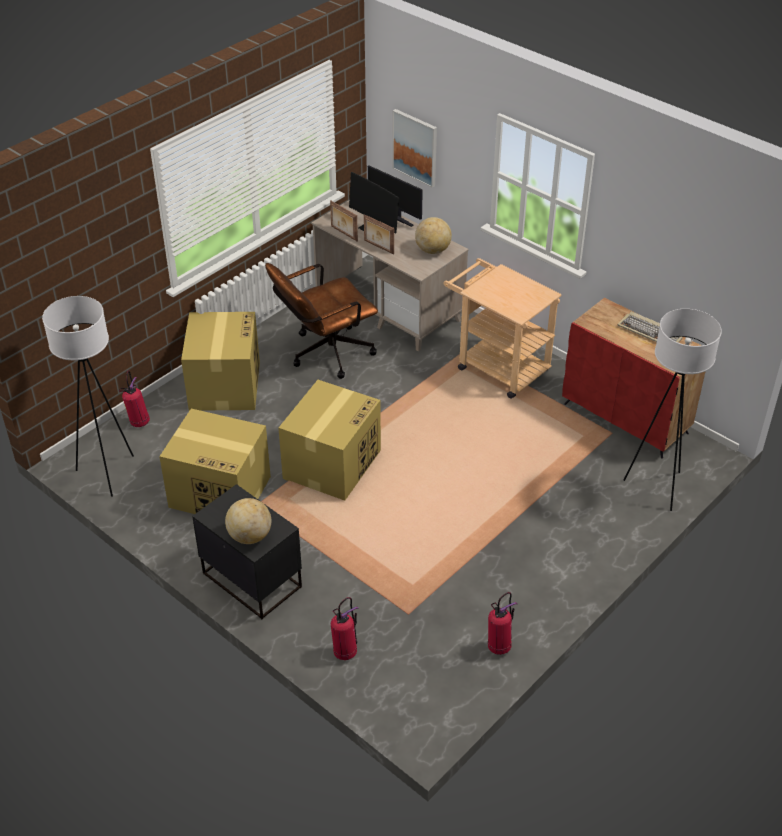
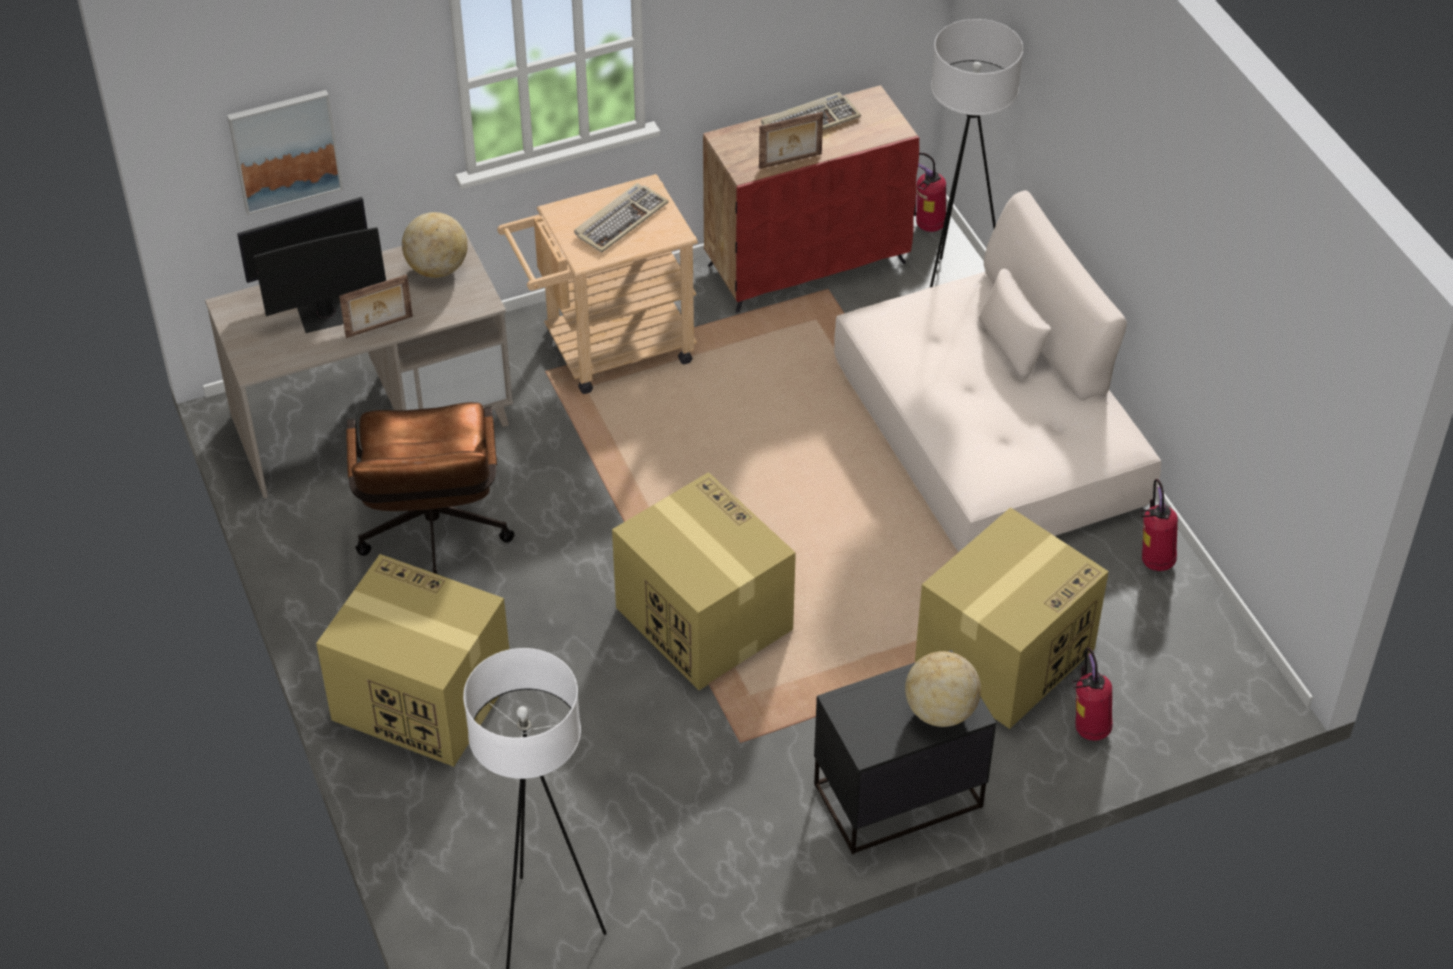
camera: 65 degrees left, 5 degrees up
fire extinguisher [119,370,150,427] -> fire extinguisher moved to [914,153,946,232]
cardboard box [159,409,271,514] -> cardboard box moved to [915,507,1109,729]
picture frame [330,200,358,241] -> picture frame moved to [759,112,823,169]
none -> keyboard [574,183,669,253]
none -> beige sofa [834,191,1161,552]

